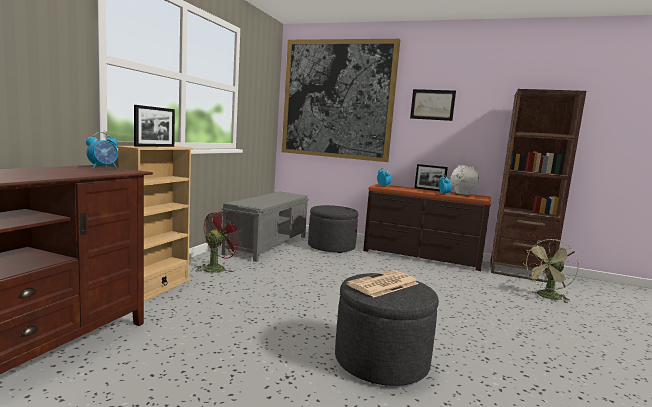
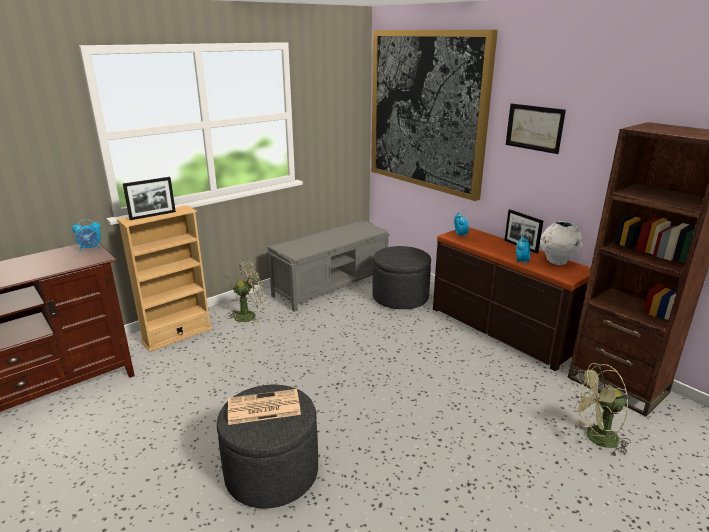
camera: 30 degrees right, 15 degrees up
red fan [195,211,241,273] -> green fan [227,261,266,324]

